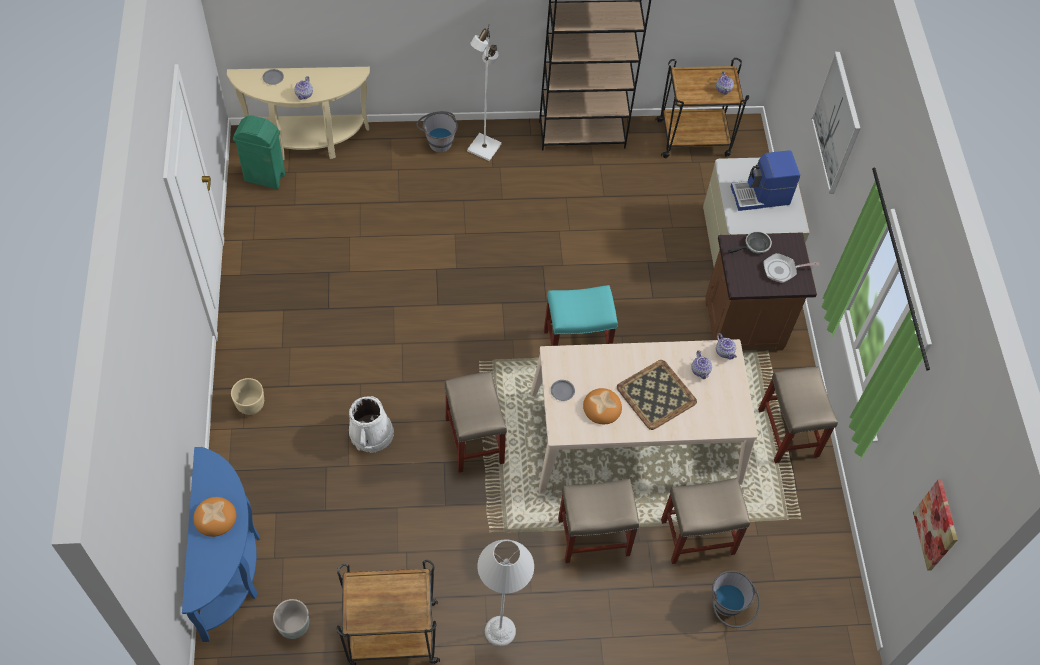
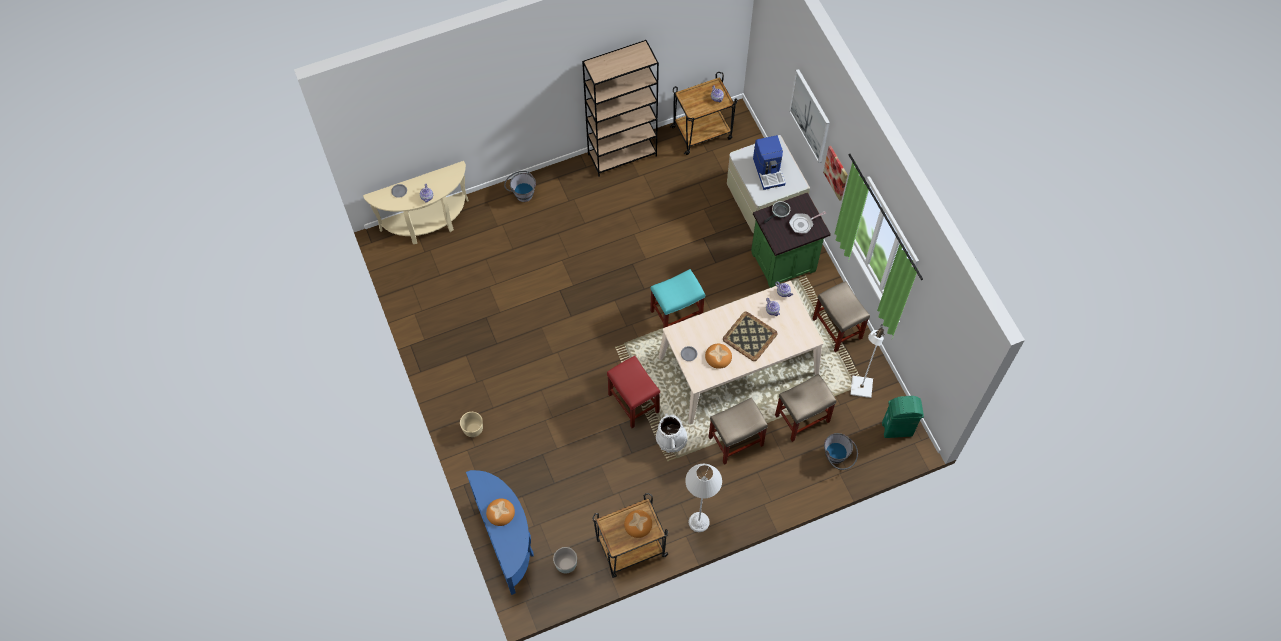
camera: 15 degrees left, 5 degrees up
green trash can [233,116,285,189] -> green trash can moved to [882,396,924,438]
white bucket [349,396,394,453] -> white bucket moved to [656,413,688,453]
beige stool [444,372,507,473] -> red stool [607,356,660,428]
white floor lamp [467,25,502,161] -> white floor lamp moved to [850,324,884,398]
brown cabinet [705,232,817,350] -> green cabinet [751,192,831,288]
coffee machine [731,150,800,211] -> coffee machine turned 75 degrees counterclockwise [753,135,785,190]
picture [913,479,958,571] -> picture moved to [823,146,848,201]
none -> bread [624,510,652,538]

